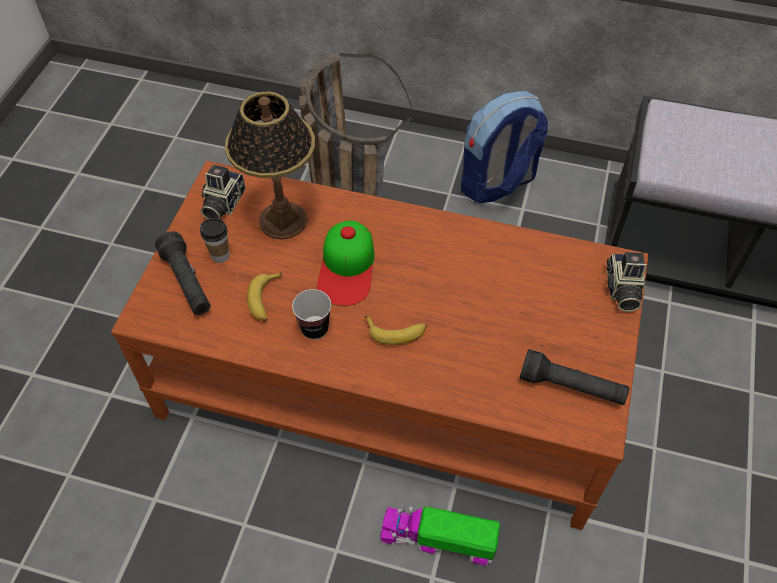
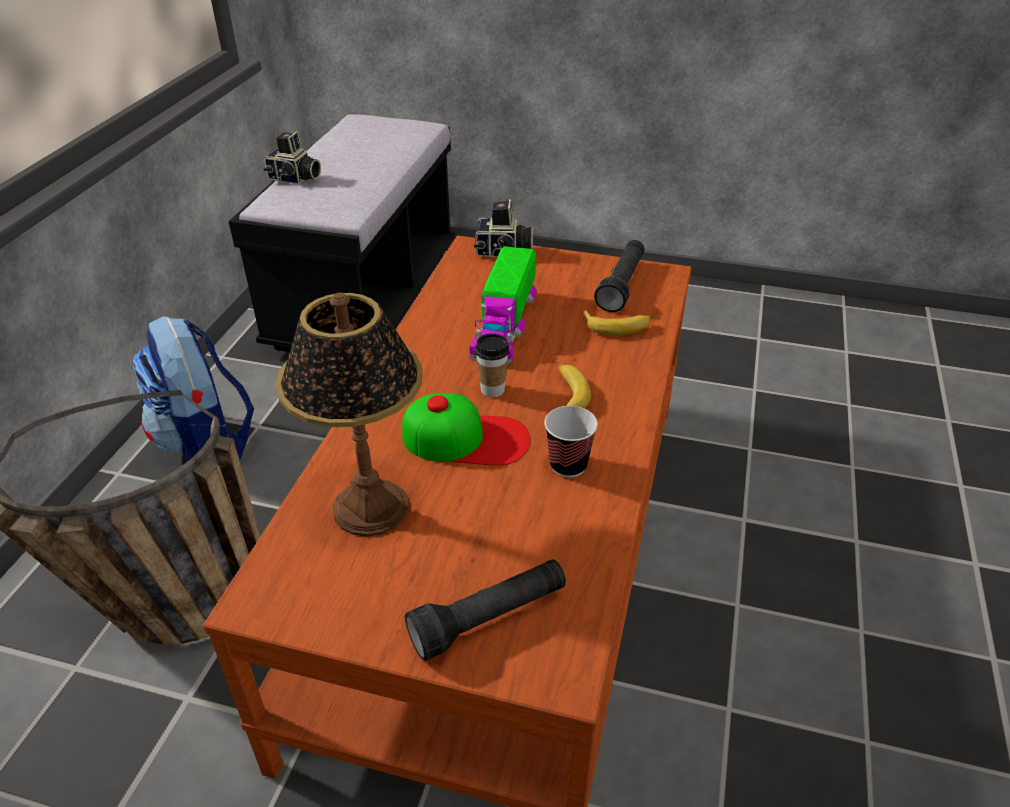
camera: 90 degrees left, 15 degrees down
cup [200,218,230,263] -> cup moved to [475,333,510,397]
camera [201,164,245,219] -> camera moved to [263,131,321,184]
banana [247,272,282,322] -> banana moved to [581,310,652,335]
toy truck [379,506,500,565] -> toy truck moved to [470,246,537,365]

